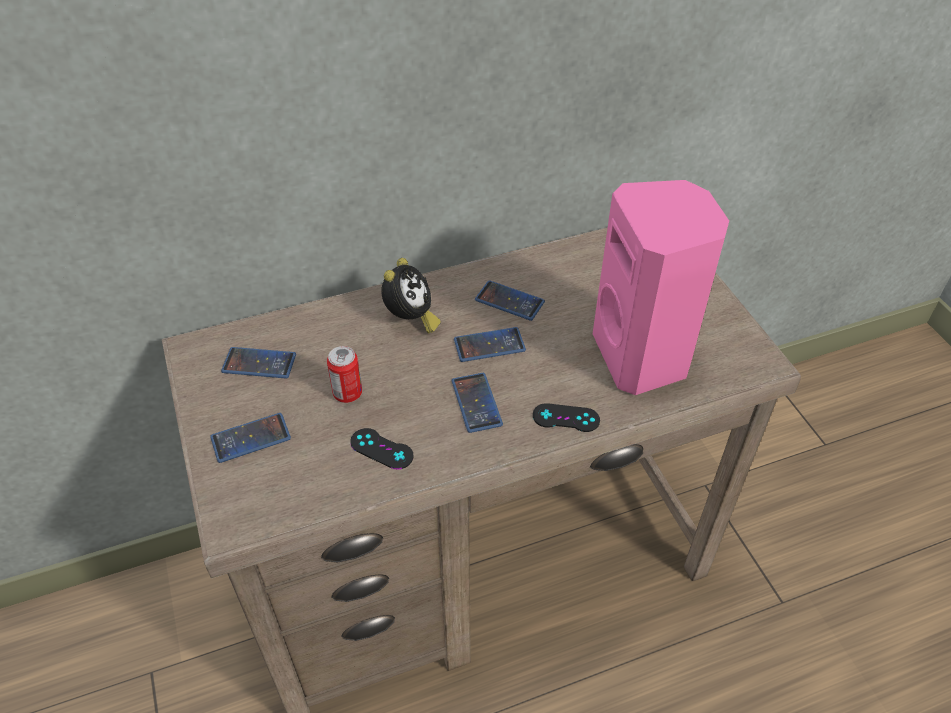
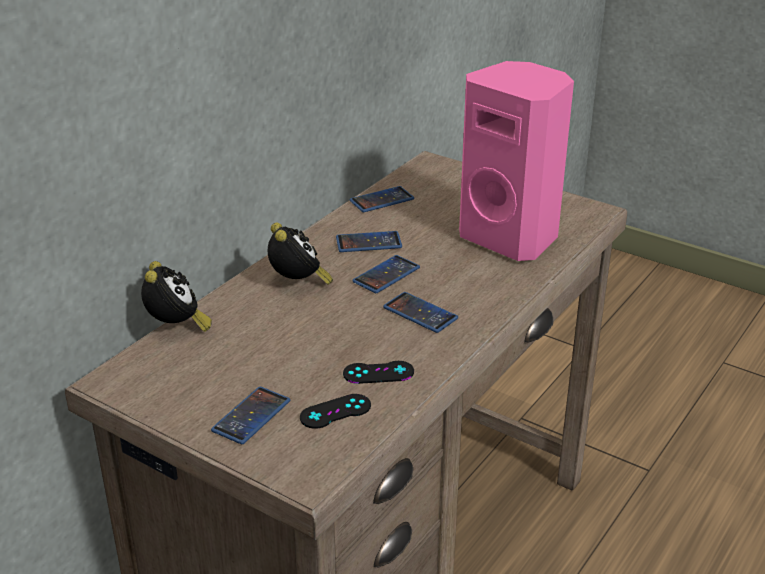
camera: 35 degrees left, 15 degrees down
phone [221,347,296,378] -> phone moved to [350,186,414,212]
can [327,346,362,403] -> none
black game controller [533,403,600,432] -> black game controller moved to [300,394,371,429]
none -> alarm clock [141,261,212,332]

